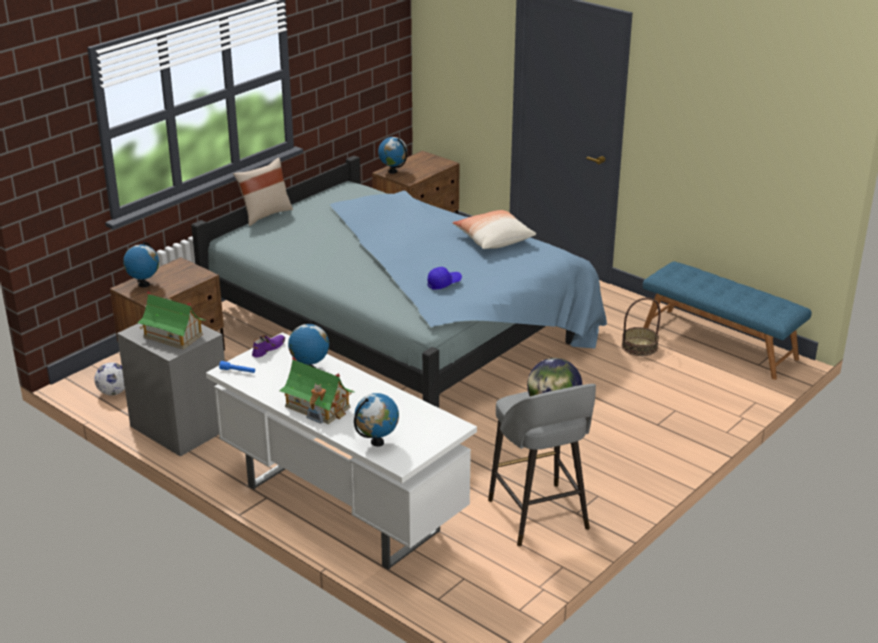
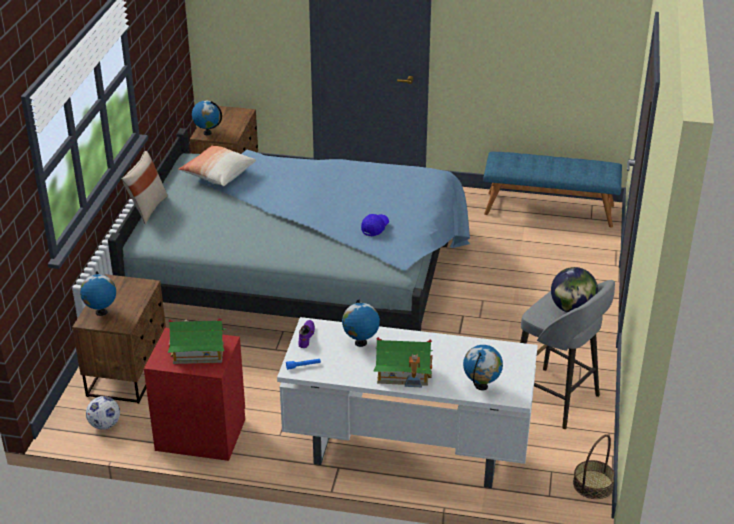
camera: 30 degrees left, 5 degrees up
grey nightstand [117,323,225,457] -> red nightstand [144,328,245,461]
pillow [452,210,536,249] -> pillow moved to [178,146,256,186]
basket [622,298,661,356] -> basket moved to [573,434,614,499]

